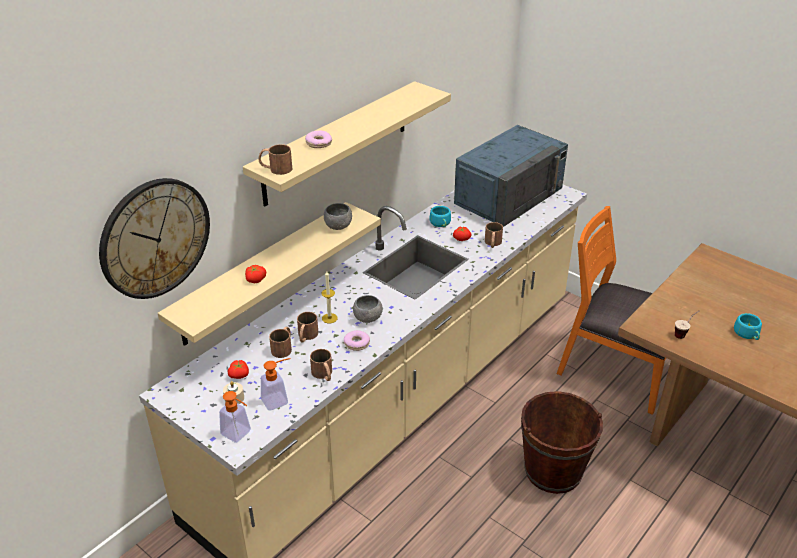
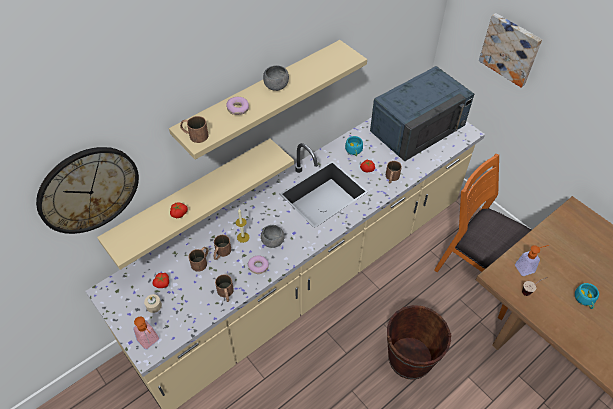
camera: 10 degrees right, 15 degrees up
soap dispenser [261,358,291,411] -> soap dispenser moved to [515,245,549,276]
grey bowl [324,203,352,230] -> grey bowl moved to [263,65,289,91]
none -> picture [479,13,542,87]

